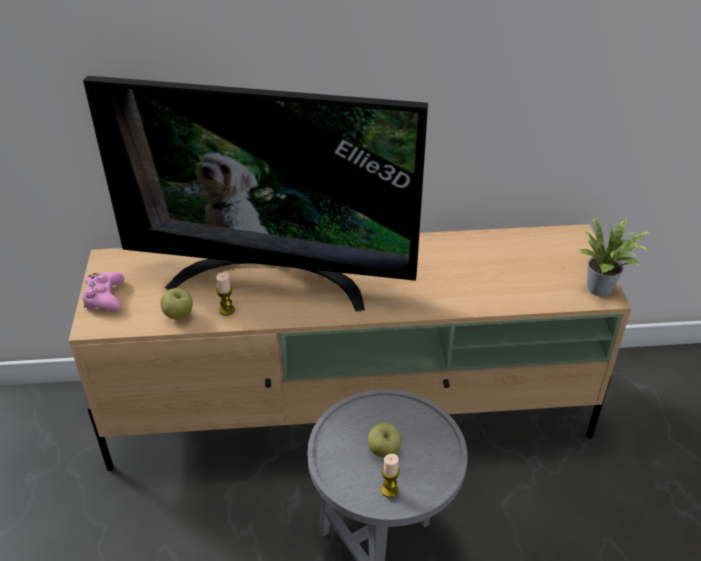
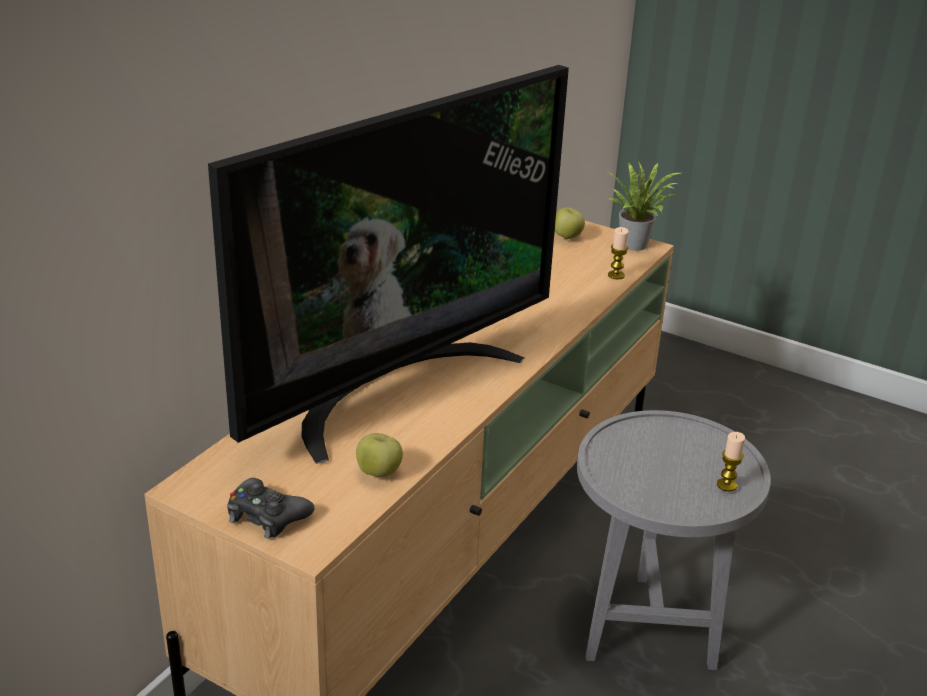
camera: 55 degrees left, 10 degrees down
pink game controller [82,272,125,311] -> black game controller [227,478,315,539]
candle [216,272,235,316] -> candle moved to [608,227,629,279]
apple [368,423,402,458] -> apple moved to [555,207,585,239]

